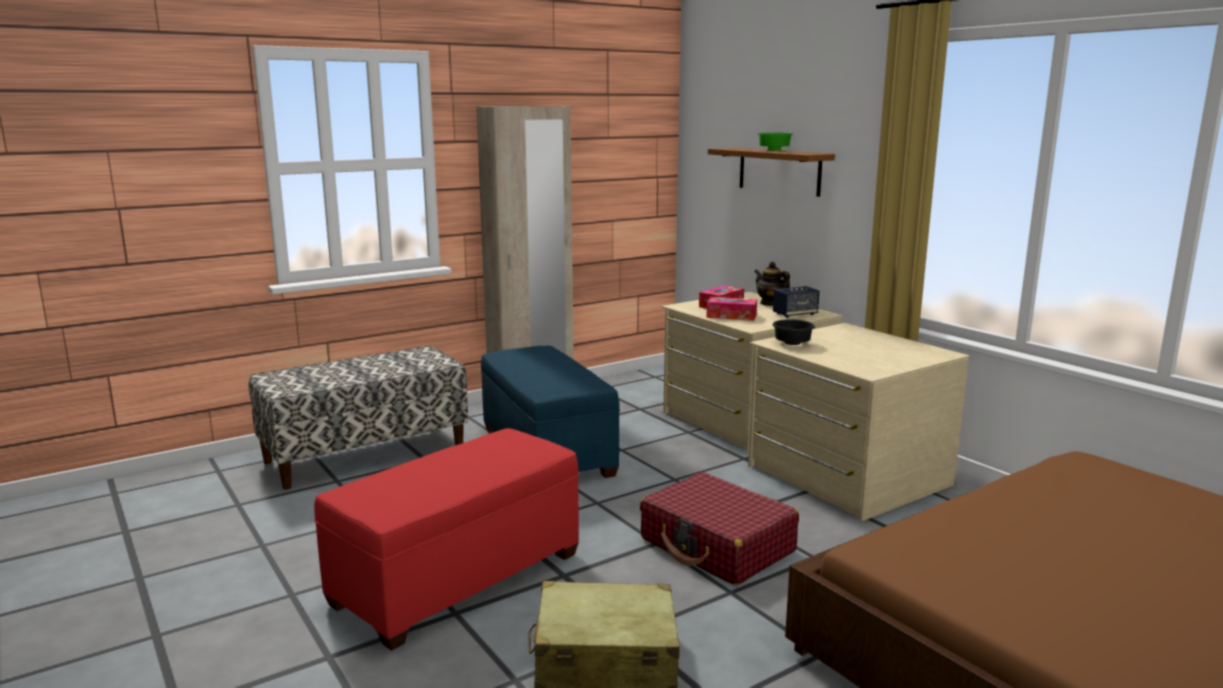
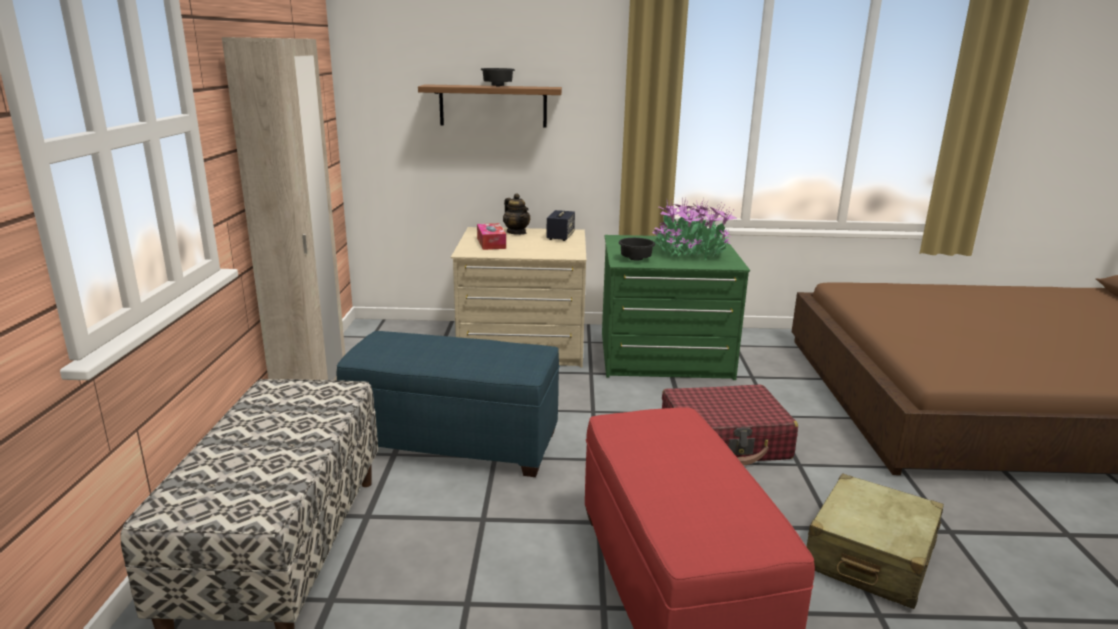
camera: 55 degrees left, 5 degrees up
tissue box [706,297,757,321] -> none
beige dresser [748,323,969,521] -> green dresser [602,235,750,380]
teapot [754,262,790,306] -> teapot turned 120 degrees counterclockwise [503,193,530,235]
green bowl [757,133,793,151] -> black bowl [481,68,515,86]
none -> potted plant [652,198,738,260]

